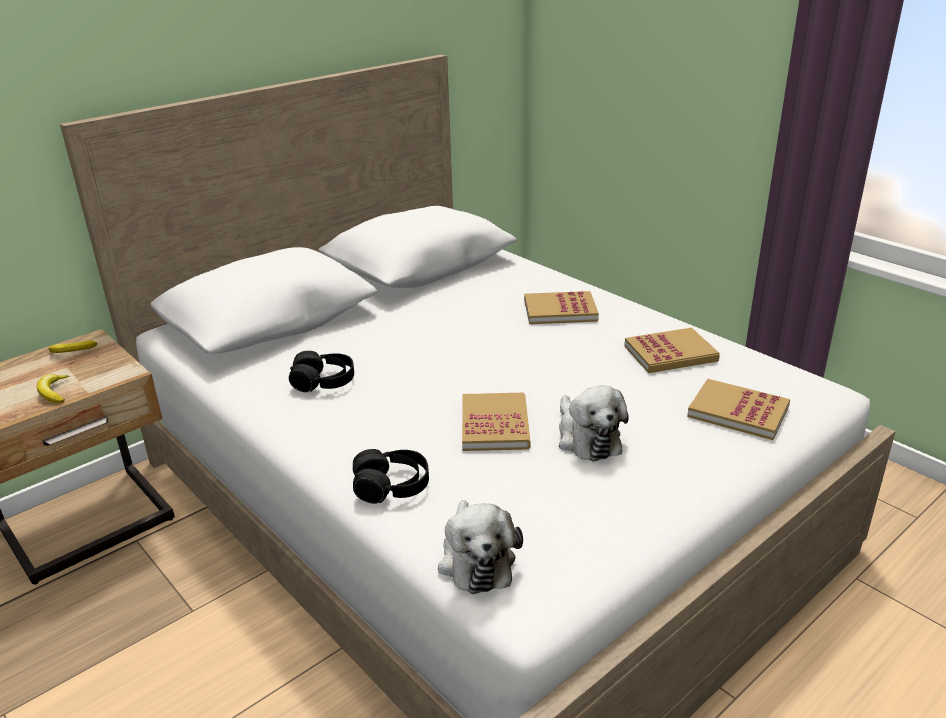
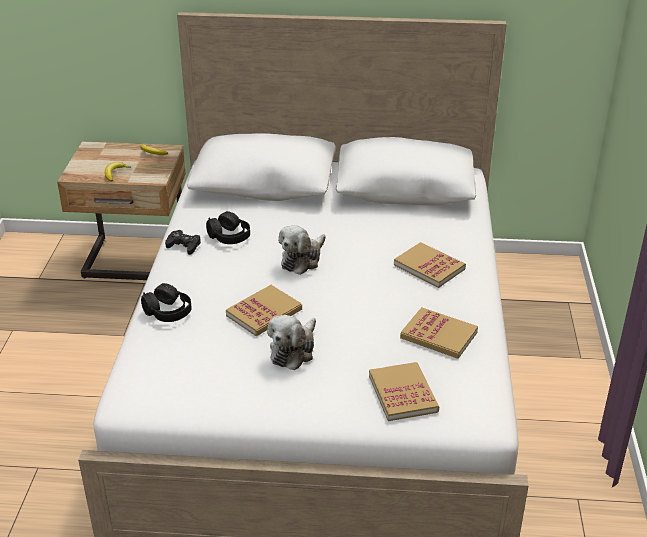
camera: 45 degrees right, 5 degrees up
plush toy [438,500,523,594] -> plush toy moved to [278,225,326,275]
none -> black game controller [165,230,201,255]

